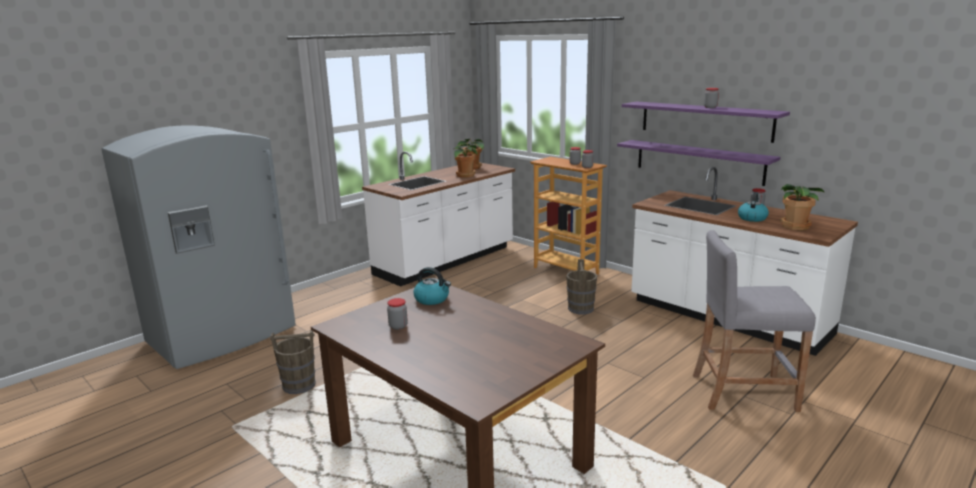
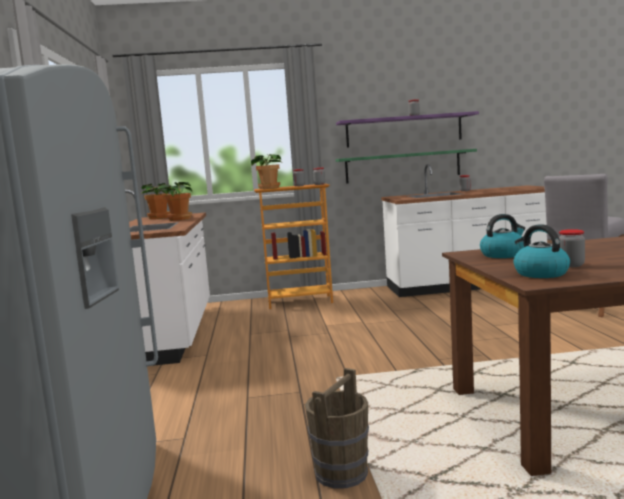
camera: 50 degrees left, 10 degrees down
brown bucket [566,259,597,314] -> none
purple shelf [617,140,780,186] -> green shelf [336,149,477,184]
kettle [738,192,769,222] -> kettle moved to [513,224,570,278]
potted plant [781,184,825,230] -> potted plant moved to [251,154,281,189]

